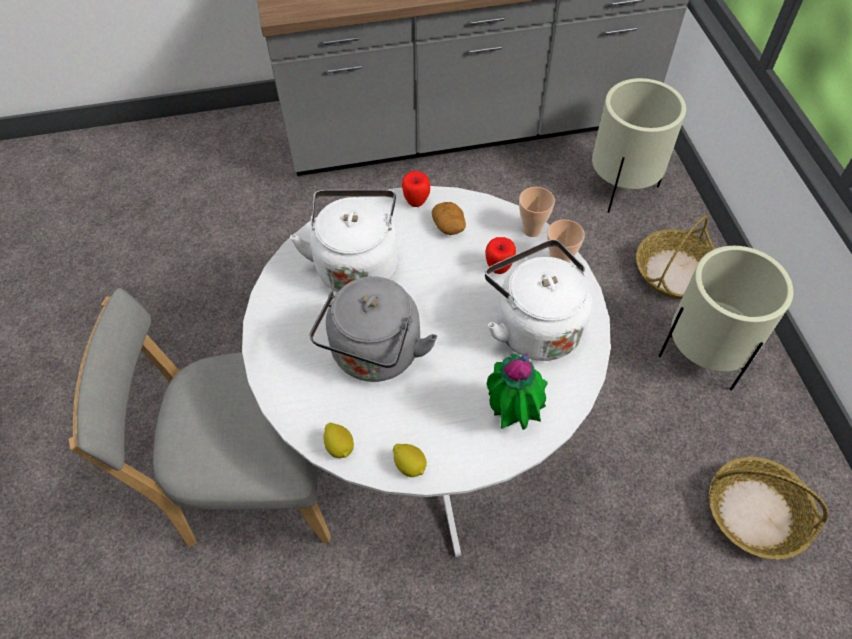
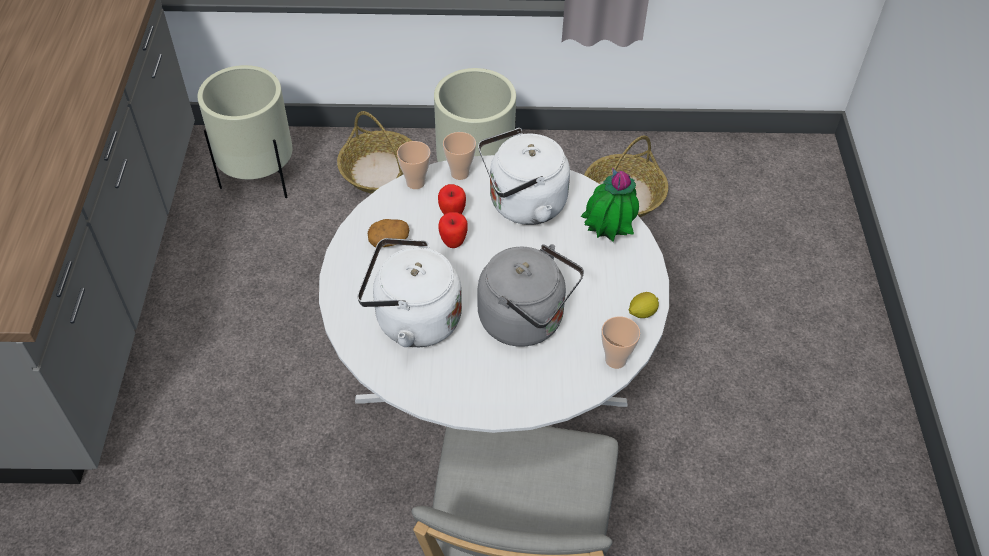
camera: 80 degrees left, 5 degrees down
lemon [324,423,354,458] -> cup [601,316,640,369]
apple [402,171,430,207] -> apple moved to [438,212,468,248]

